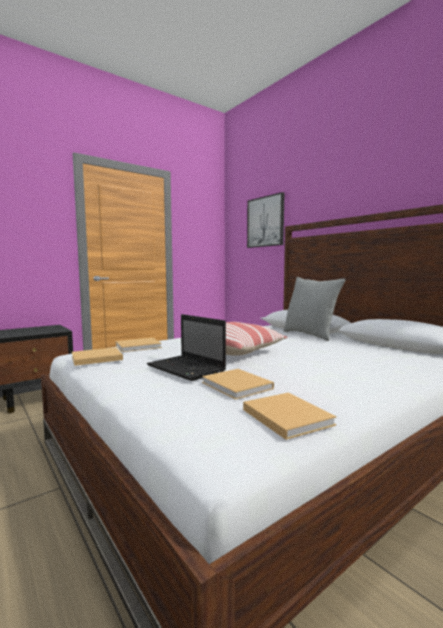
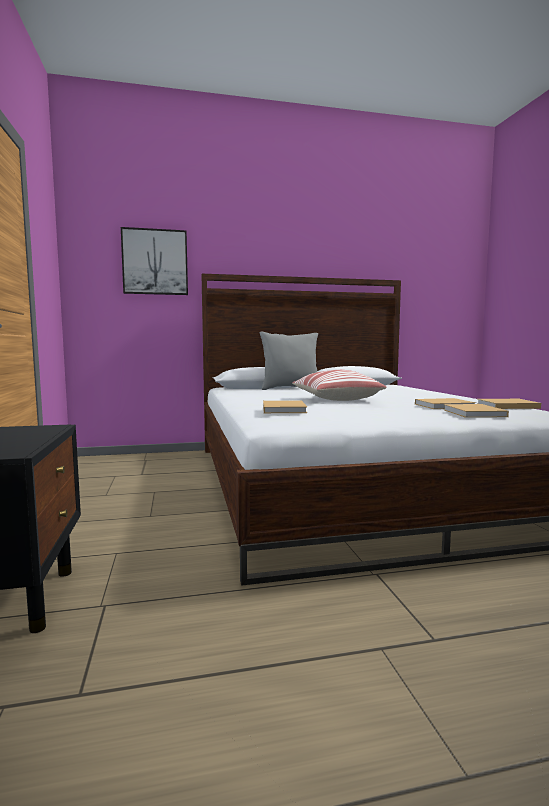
camera: 65 degrees left, 0 degrees up
beige book [72,347,123,366] -> beige book moved to [443,404,509,418]
laptop [147,314,226,381] -> none

